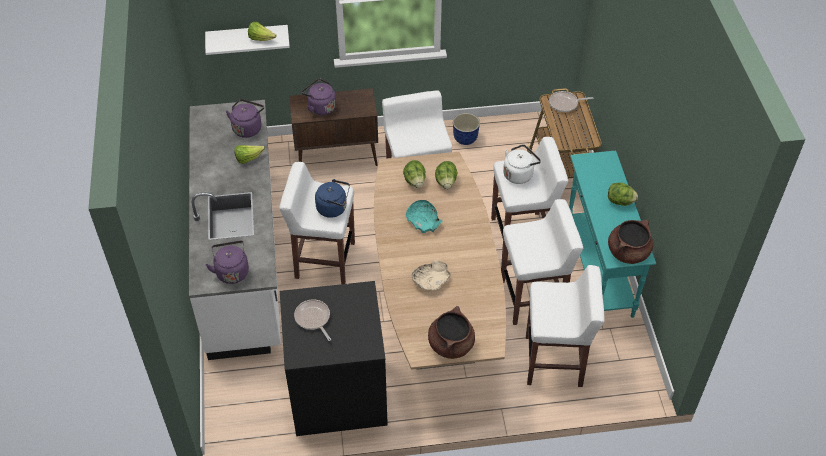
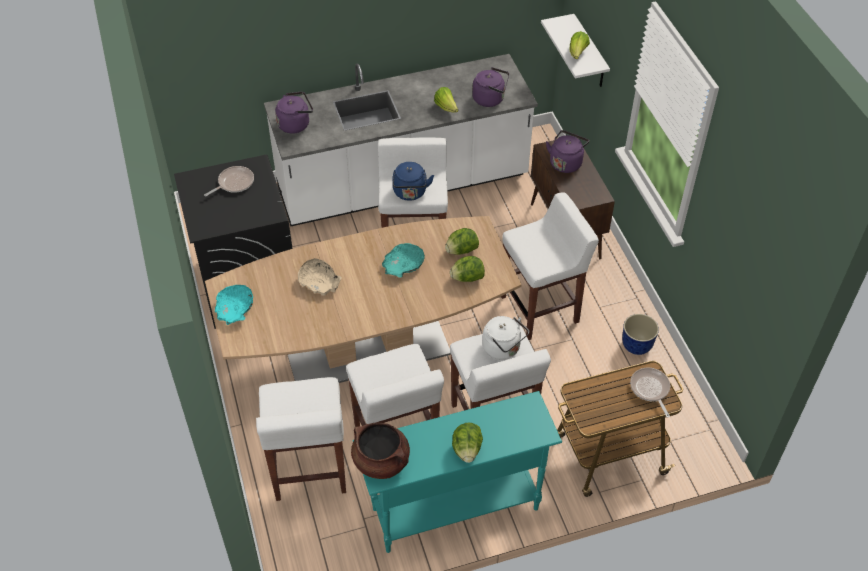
camera: 80 degrees right, 0 degrees up
brown cooking pot [428,306,475,359] -> turquoise bowl [215,285,253,325]

